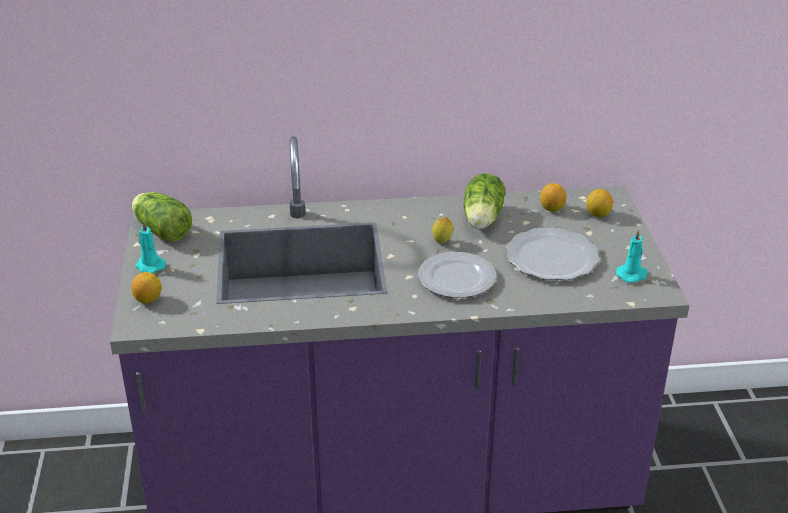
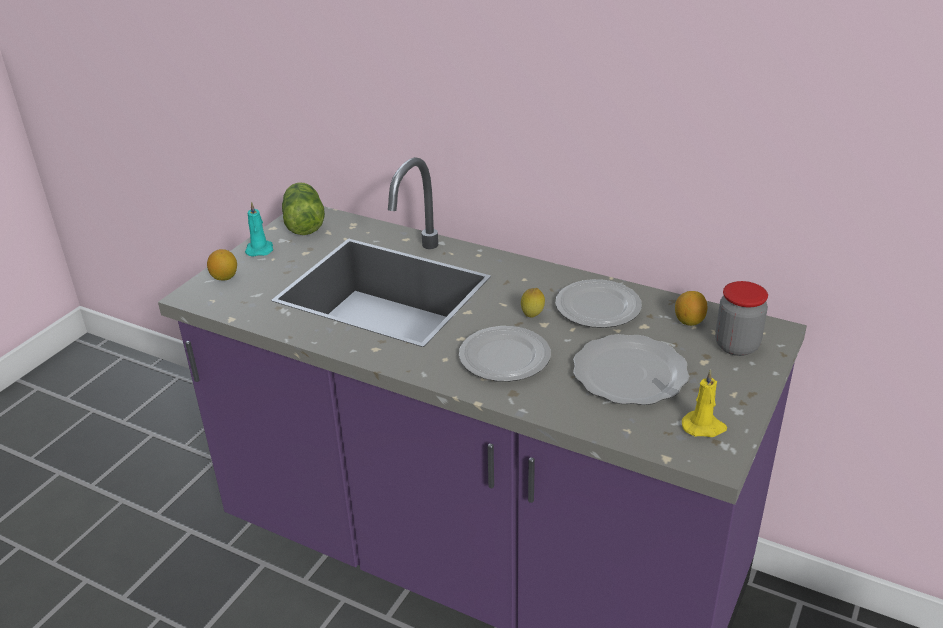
camera: 35 degrees right, 0 degrees up
lettuce [464,173,506,229] -> plate [556,279,642,328]
lemon [586,189,613,217] -> jar [715,281,768,356]
turquoise candle [616,229,648,283] -> yellow candle [682,369,727,437]

